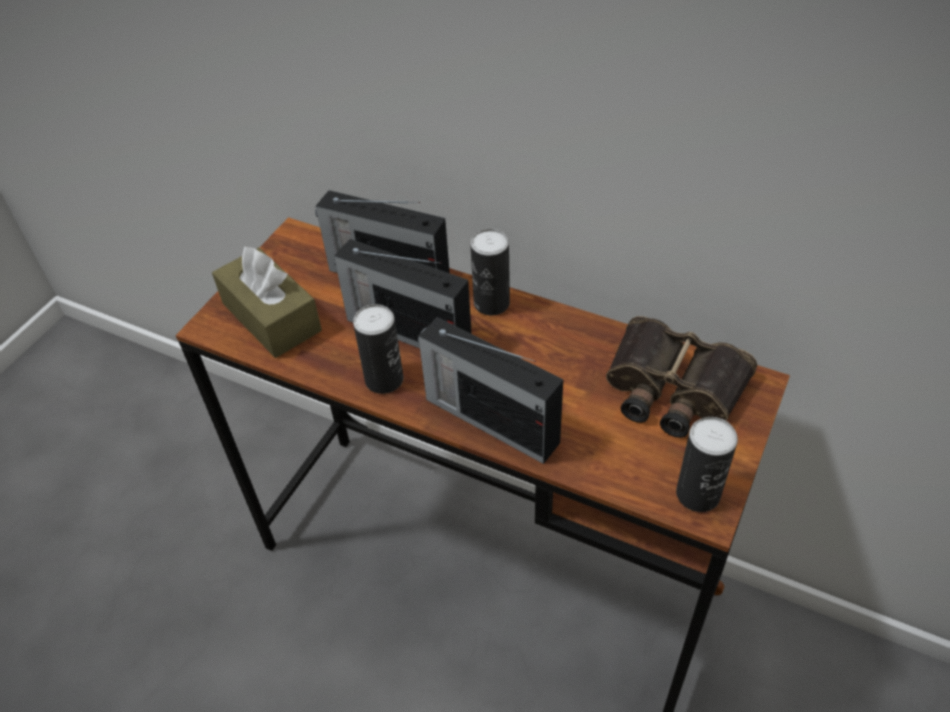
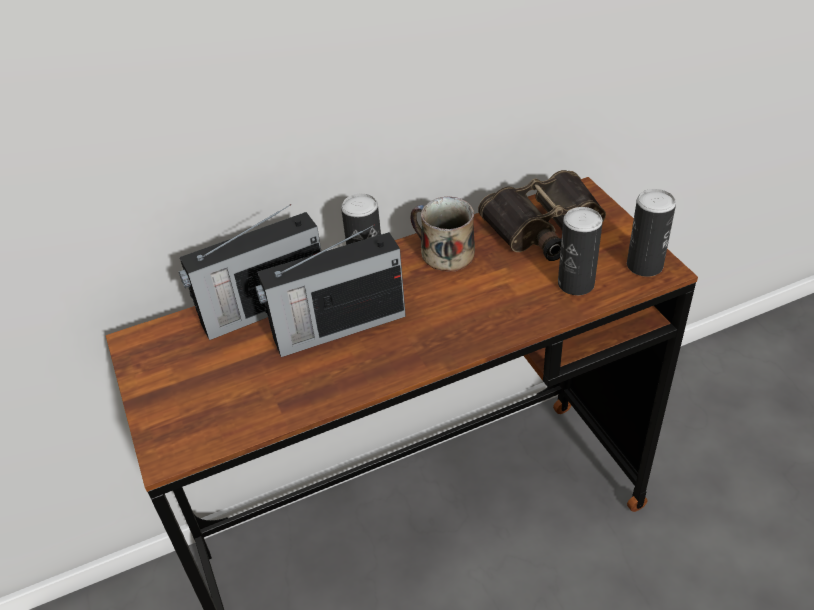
camera: 50 degrees left, 5 degrees down
brown tissue box [212,246,322,358] -> none
can [353,304,403,394] -> can moved to [558,207,603,295]
radio [418,317,563,464] -> none
none -> mug [410,196,475,272]

